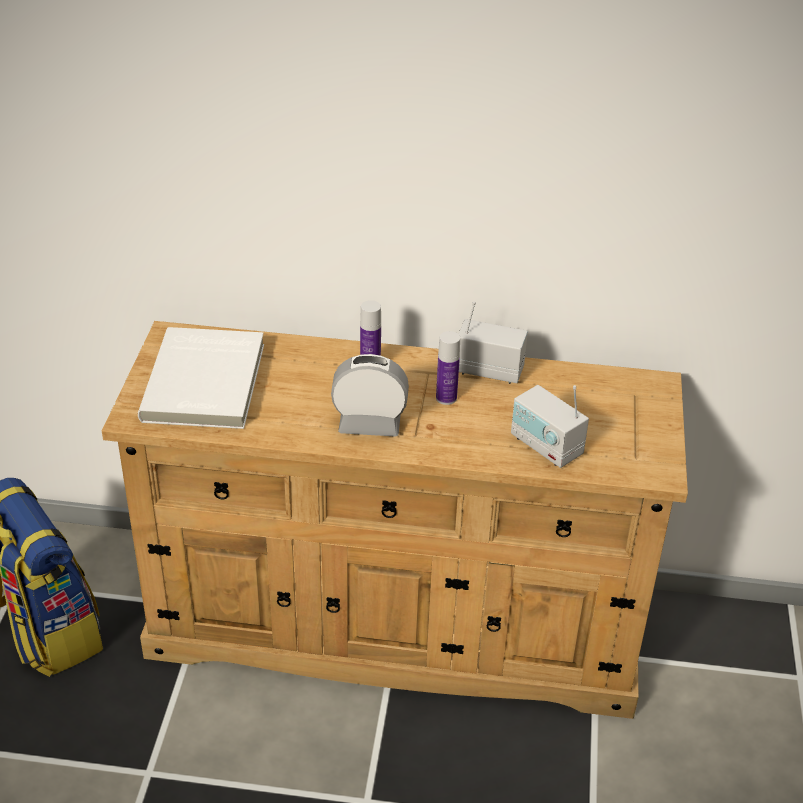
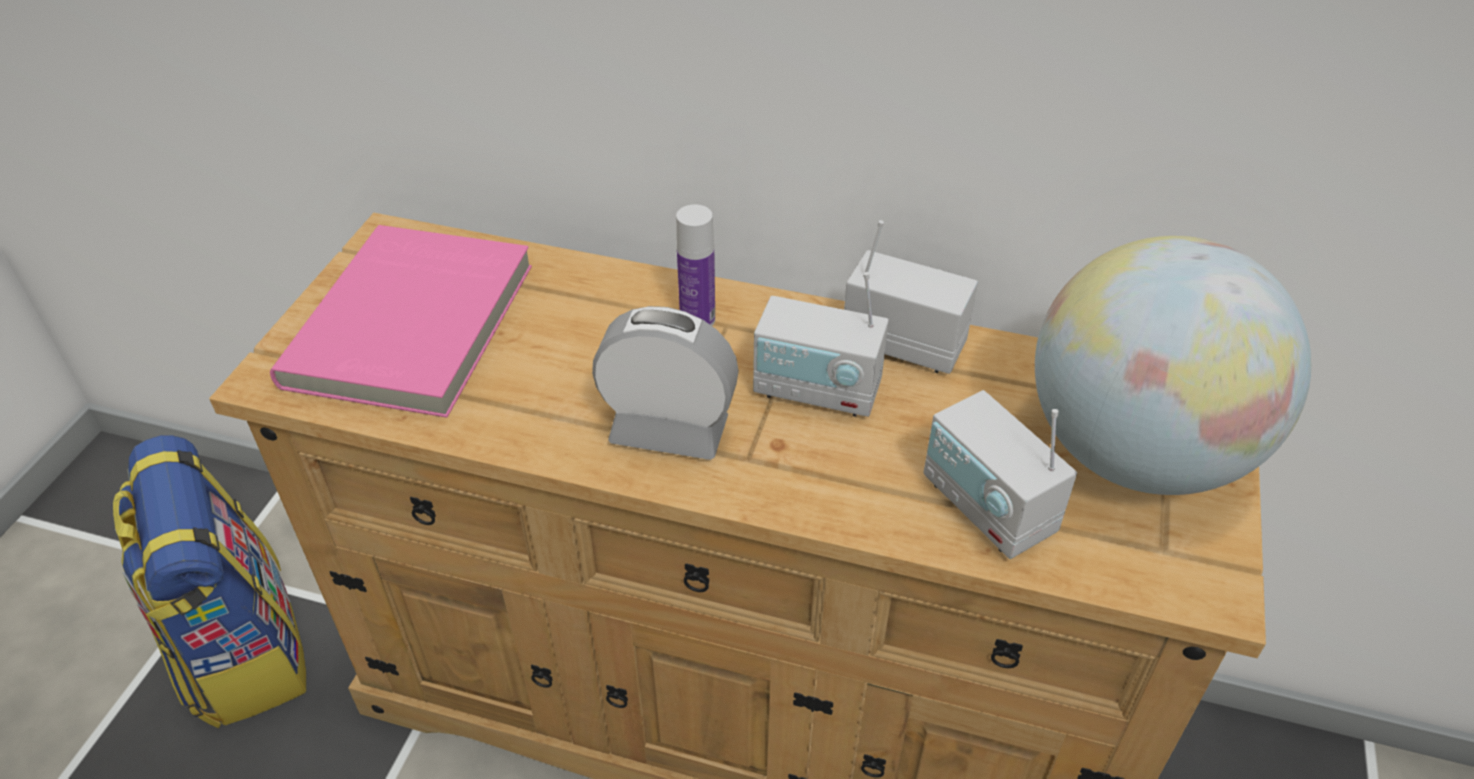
camera: 10 degrees right, 5 degrees up
white book [138,327,264,429] -> pink book [270,225,532,418]
bottle [436,331,460,405] -> radio [753,272,889,417]
none -> globe [1035,236,1312,495]

